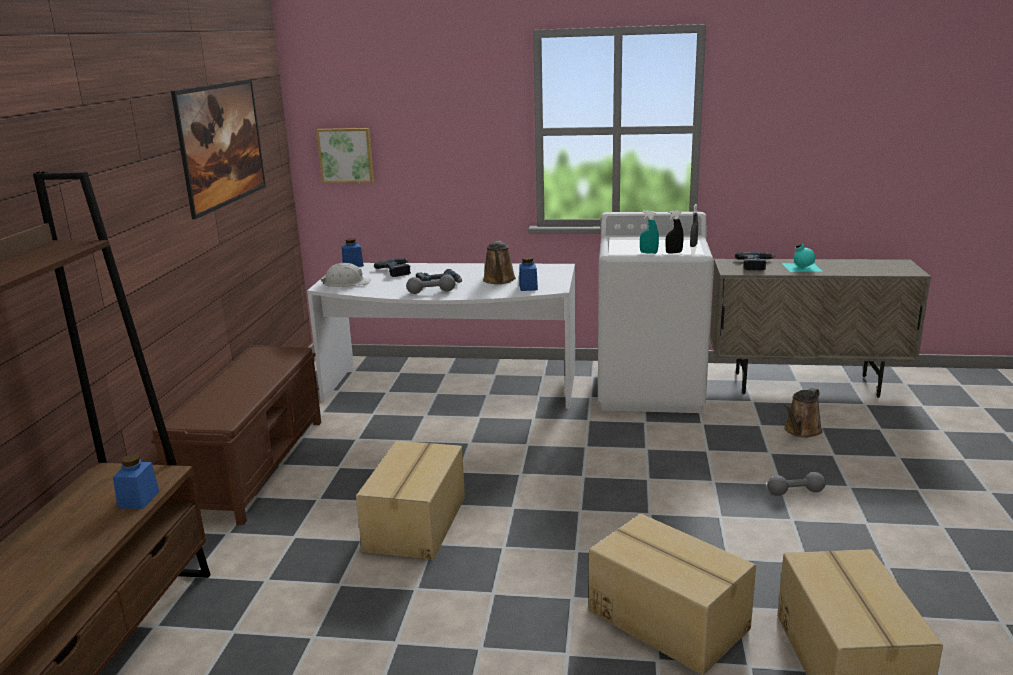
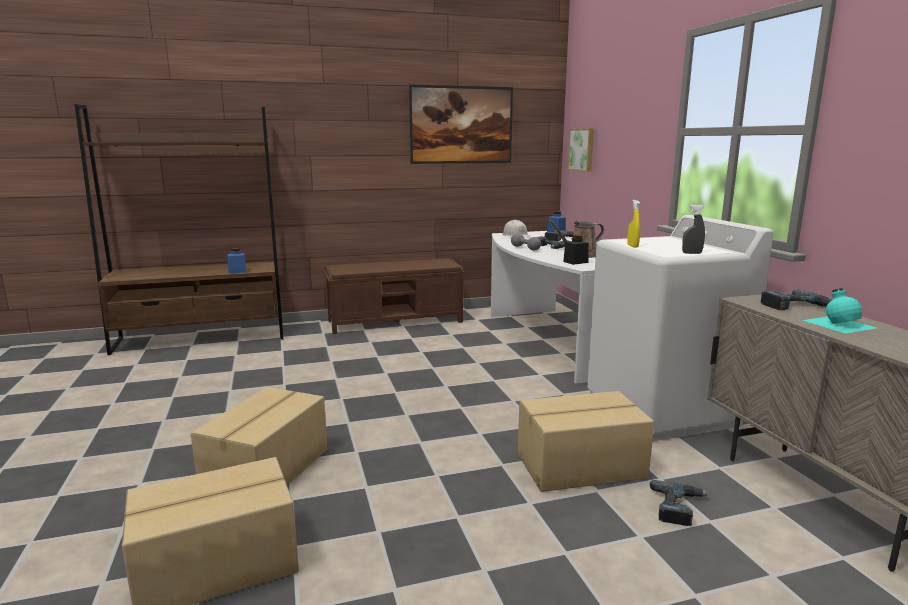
camera: 65 degrees right, 5 degrees down
cardboard box [356,441,465,560] -> cardboard box moved to [518,391,654,492]
blue jar [519,257,538,291] -> black jar [563,235,589,265]
turquoise spray bottle [640,211,659,254] -> yellow spray bottle [627,200,640,248]
black spray bottle [665,210,683,254] -> none
grey dumbbell [767,472,826,496] -> none
brown watering can [783,388,823,438] -> power drill [650,480,709,526]

